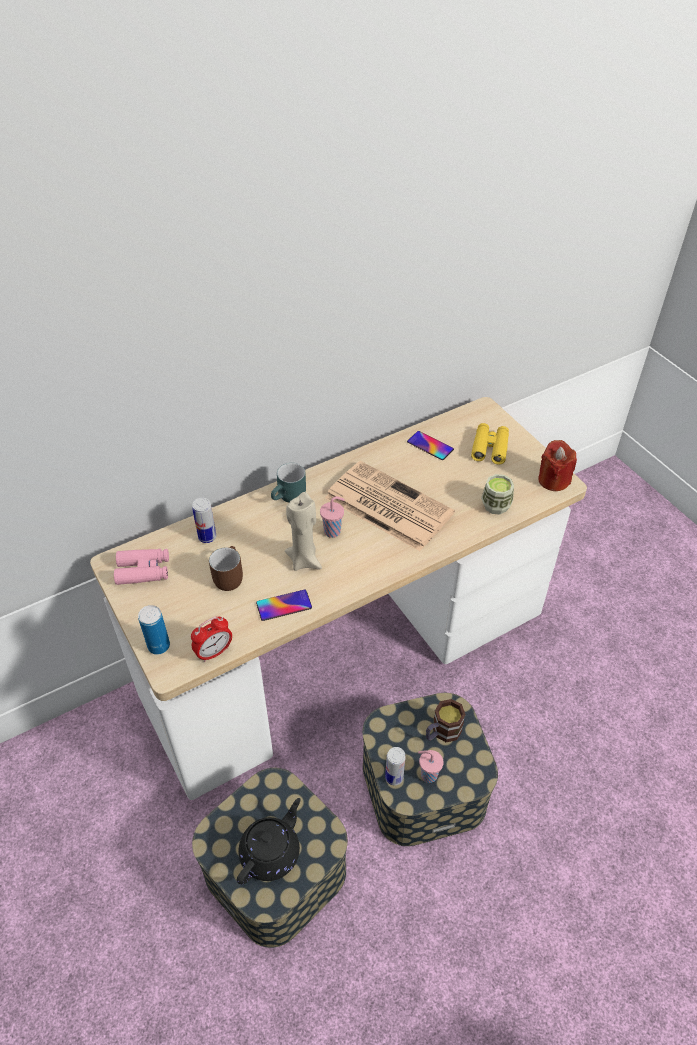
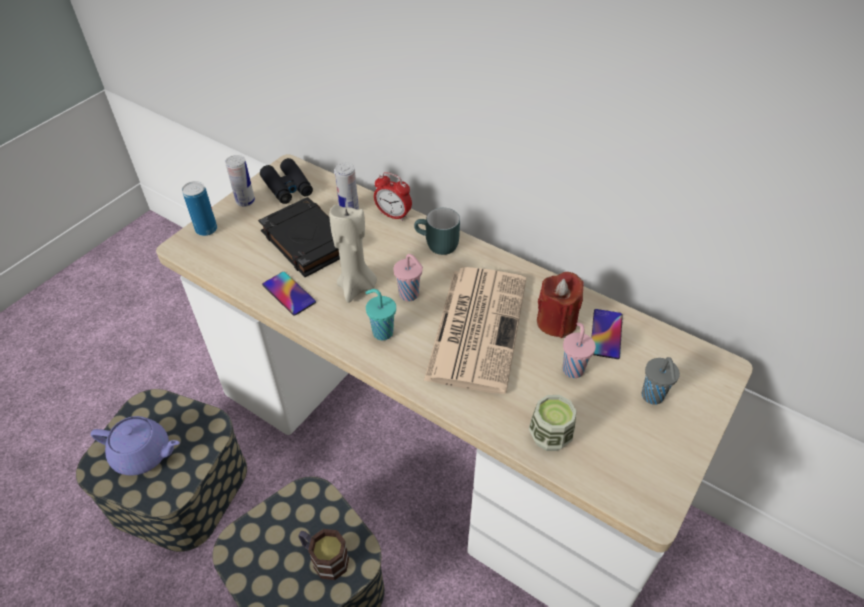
camera: 65 degrees right, 0 degrees up
pink binoculars [114,549,169,585] -> black binoculars [260,158,313,204]
alarm clock [191,617,232,662] -> alarm clock moved to [374,172,412,221]
brown mug [209,546,243,591] -> black book [258,197,340,277]
black teapot [237,798,301,885] -> purple teapot [91,416,180,476]
can [385,747,406,785] -> can moved to [225,155,255,207]
pink cup [418,750,444,783] -> pink cup moved to [563,322,596,378]
yellow binoculars [471,423,509,465] -> grey cup [641,357,680,405]
red candle [538,440,577,491] -> red candle moved to [537,272,584,338]
none -> turquoise cup [365,289,396,340]

